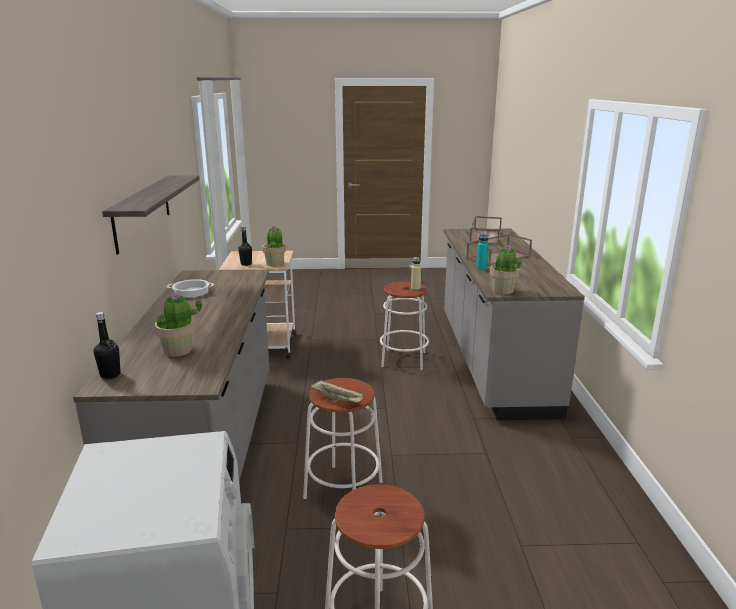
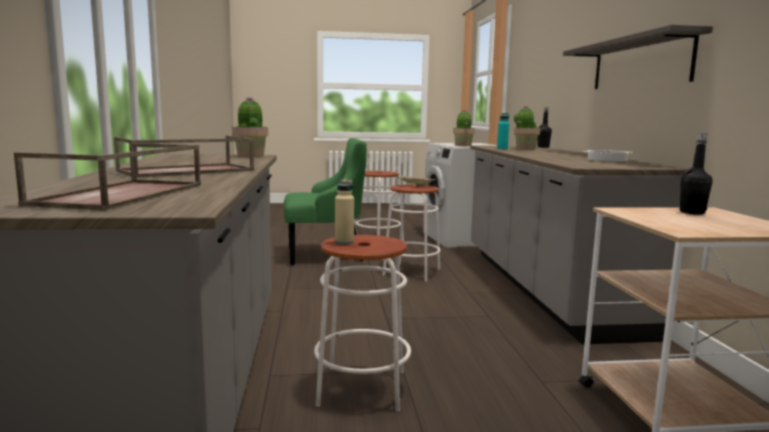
camera: 175 degrees right, 10 degrees down
potted plant [262,226,286,266] -> potted plant moved to [453,110,475,146]
turquoise bottle [476,233,489,271] -> turquoise bottle moved to [497,113,509,150]
none -> green chair [284,138,367,265]

